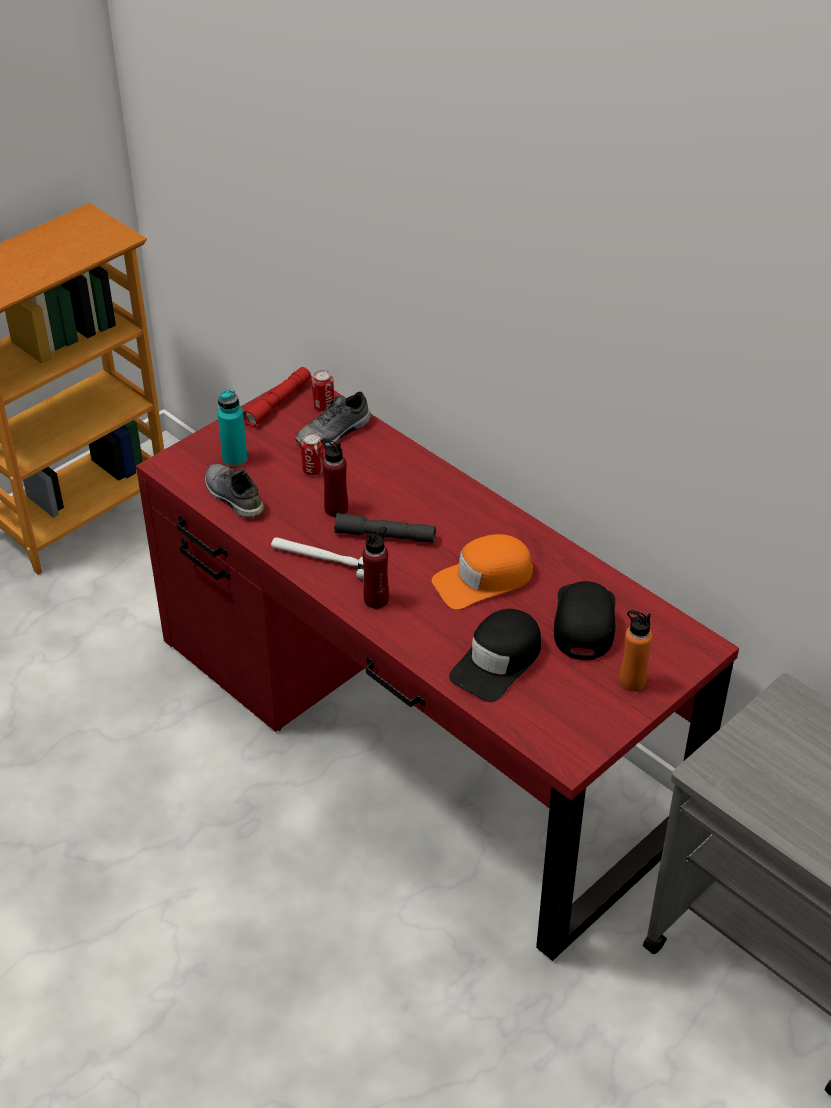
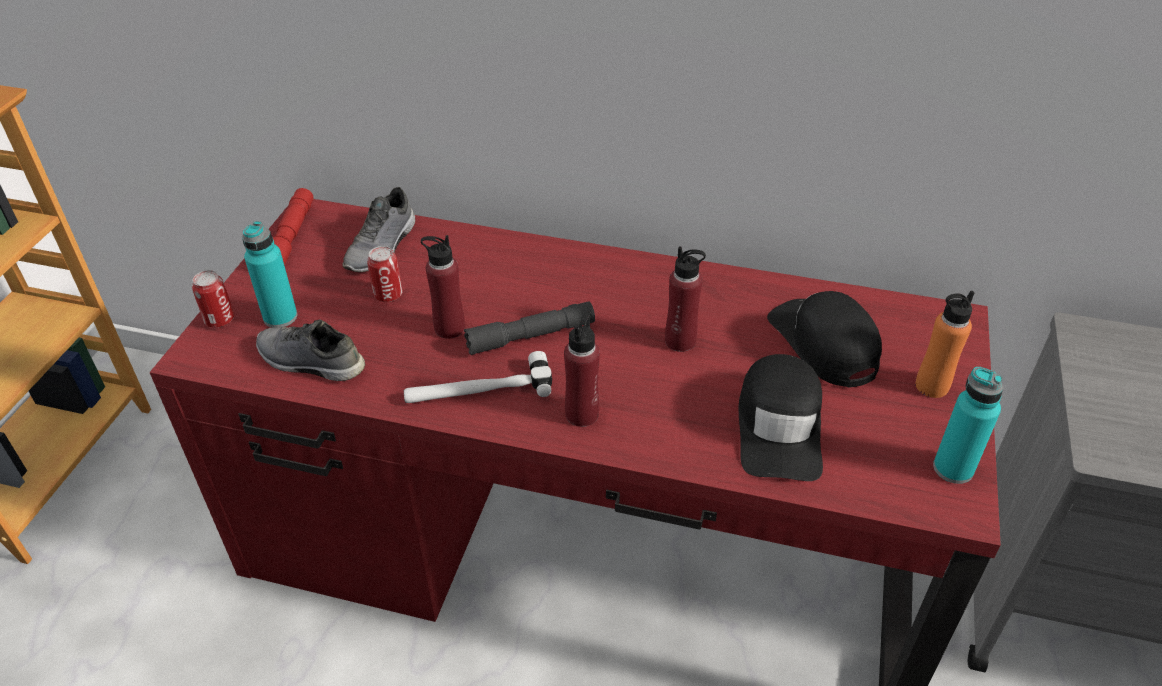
camera: 30 degrees left, 0 degrees up
can [312,370,334,411] -> can moved to [192,270,234,327]
orange cap [432,534,533,609] -> red bottle [665,246,706,352]
none -> turquoise bottle [933,367,1003,484]

